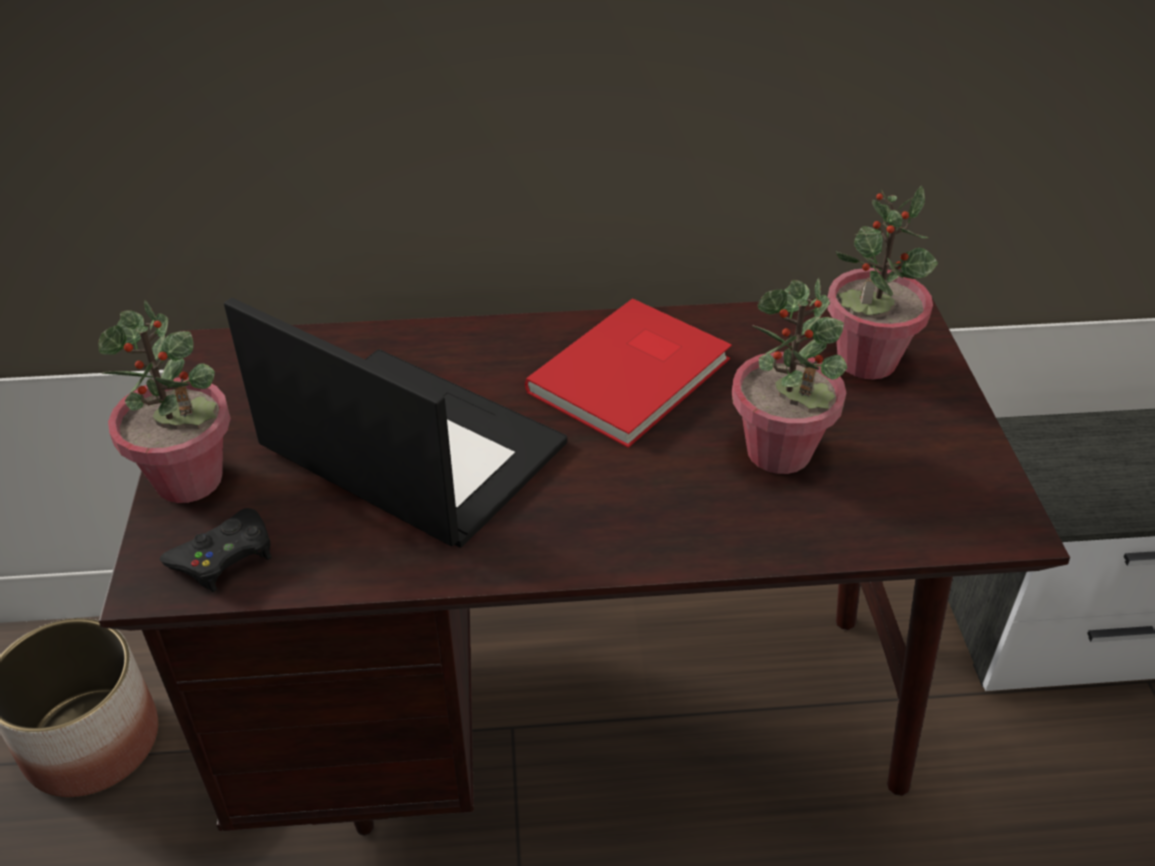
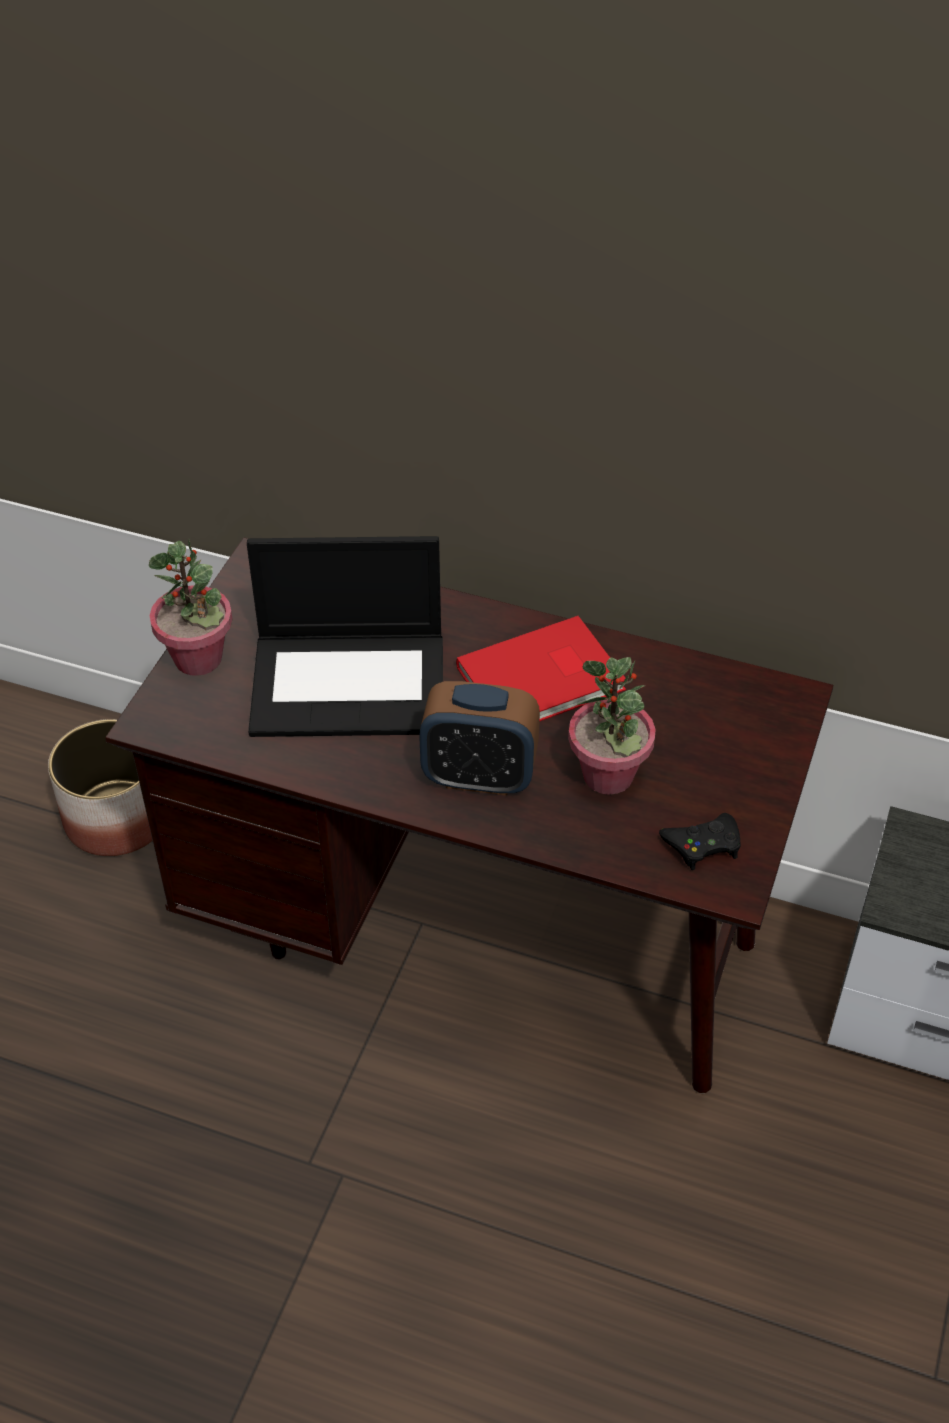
camera: 25 degrees right, 5 degrees up
black game controller [159,508,271,592] -> black game controller moved to [659,813,741,870]
laptop [224,298,567,548] -> laptop turned 120 degrees clockwise [247,536,443,737]
potted plant [827,186,938,379] -> none
none -> alarm clock [419,681,540,796]

